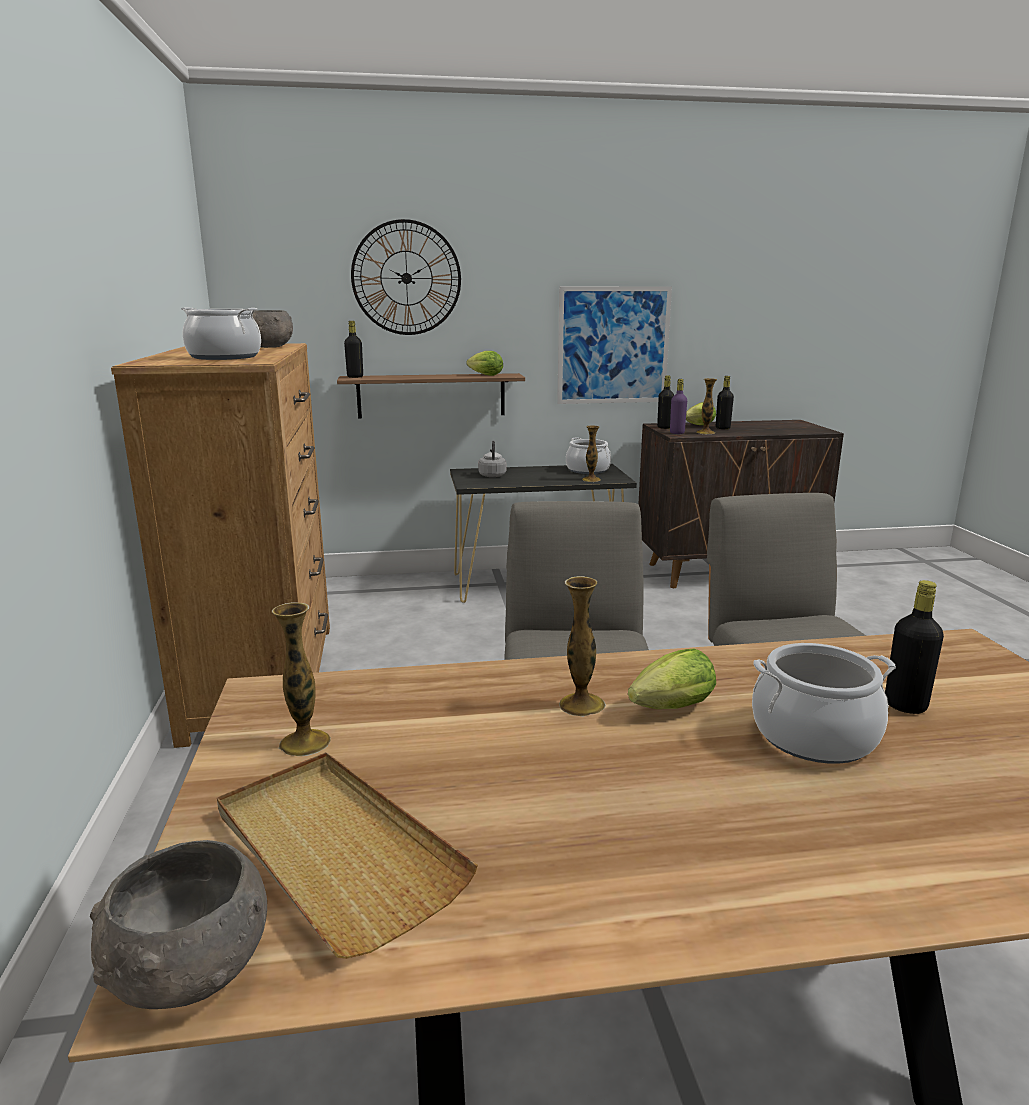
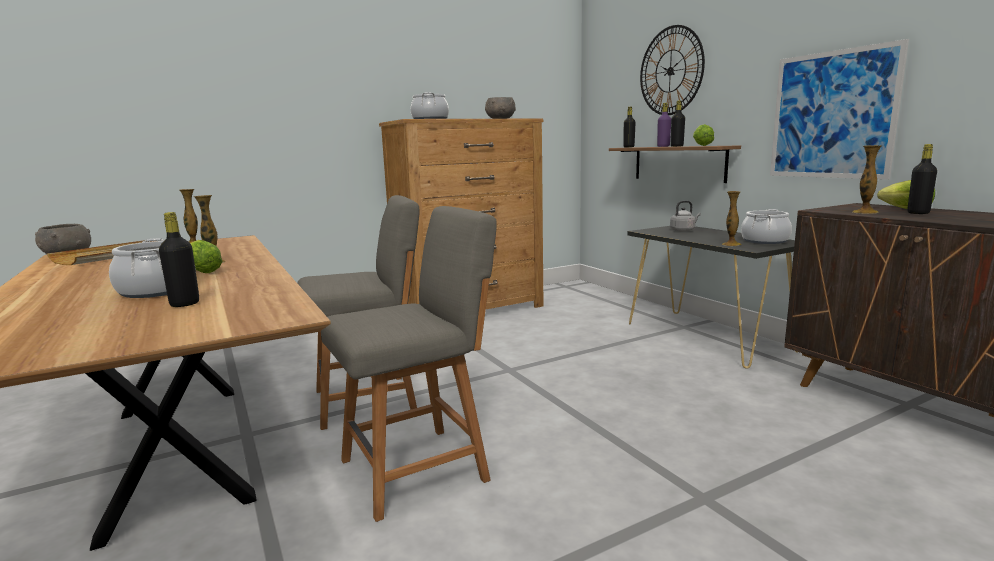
camera: 70 degrees right, 5 degrees down
black bottle [657,375,674,429] -> black bottle moved to [671,101,685,147]
purple bottle [670,379,687,434] -> purple bottle moved to [657,103,671,147]

